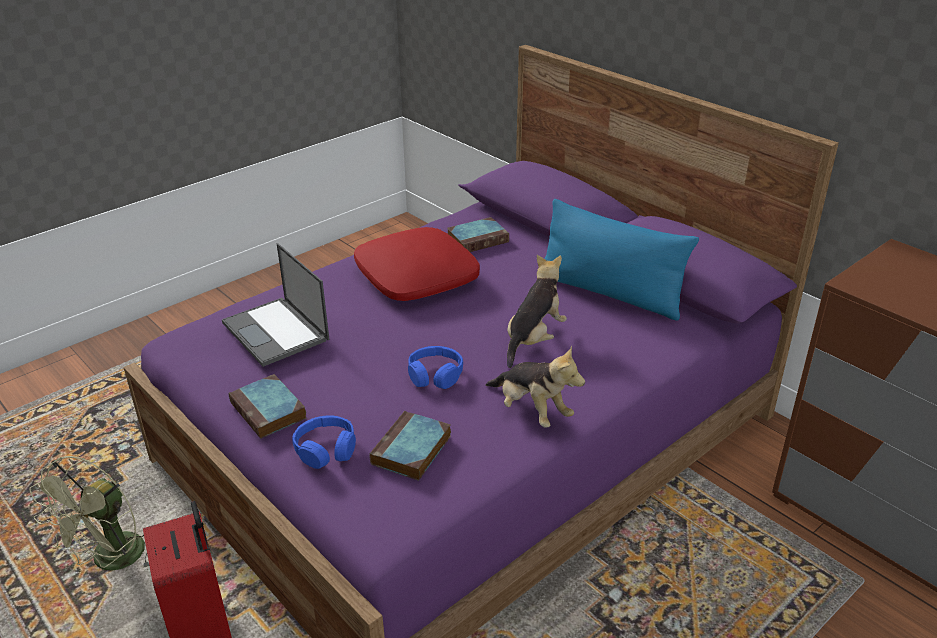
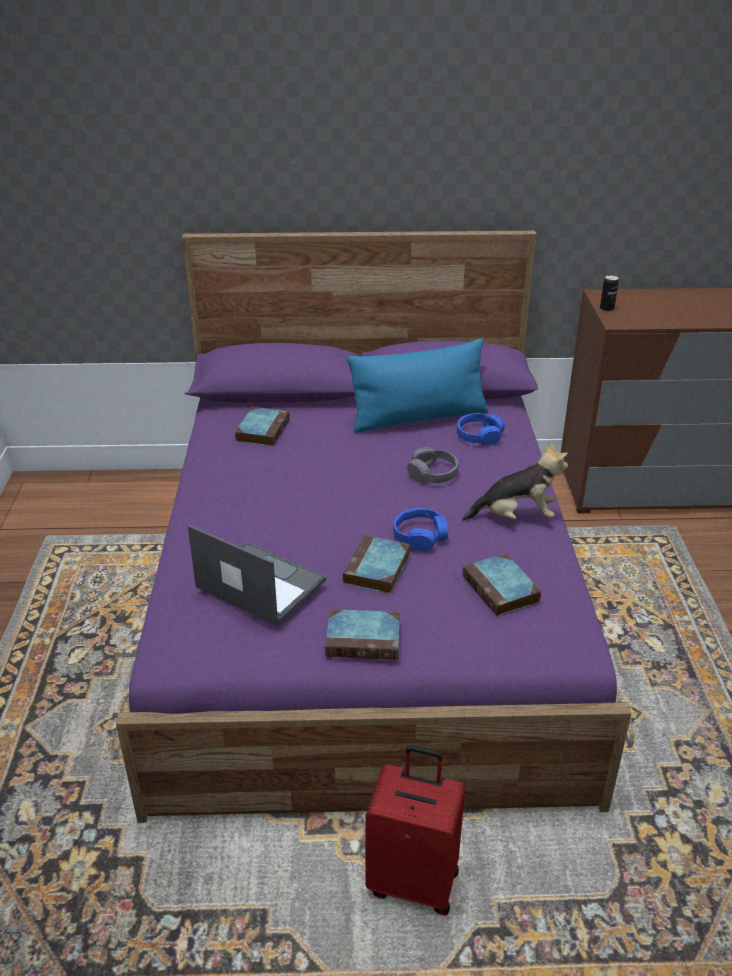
camera: 50 degrees left, 0 degrees up
green fan [29,456,149,571] -> none
laptop [222,243,329,367] -> laptop turned 150 degrees counterclockwise [188,525,326,626]
blue headphones [292,415,356,469] -> blue headphones moved to [457,413,505,446]
red pillow [354,227,480,301] -> none
plush toy [507,255,567,368] -> grey headphones [407,447,458,483]
none -> book [343,535,410,594]
none -> can [600,275,619,311]

